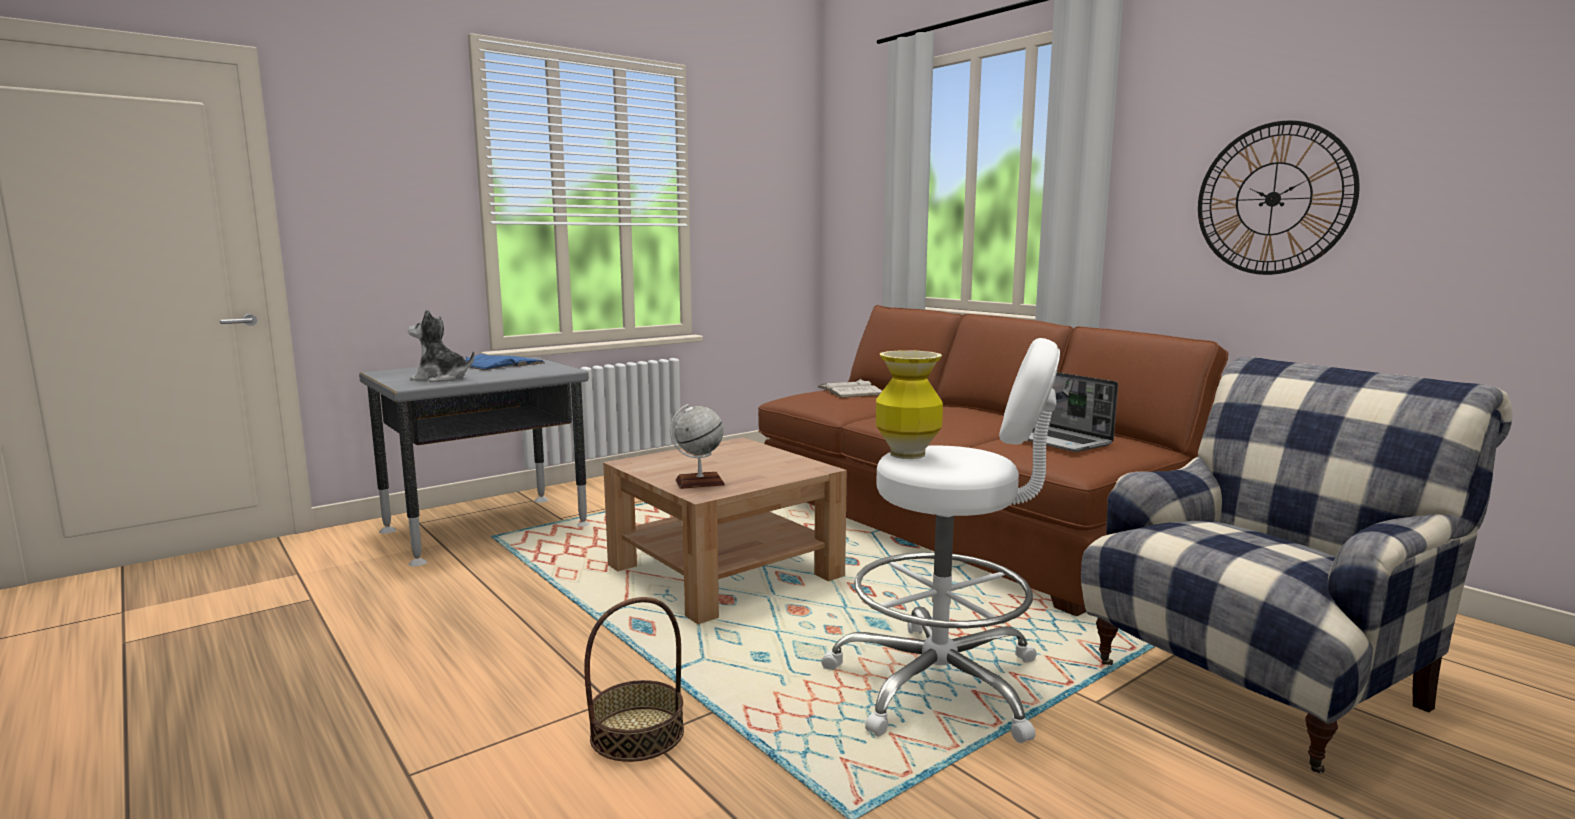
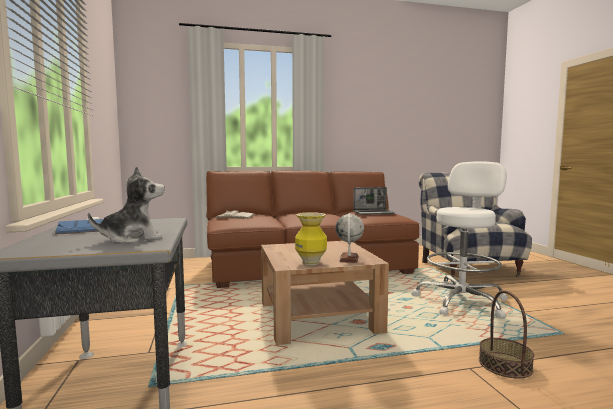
camera: 65 degrees left, 5 degrees down
plush toy [408,309,475,382] -> plush toy turned 150 degrees counterclockwise [88,166,165,244]
vase [876,350,943,459] -> vase moved to [295,213,327,265]
wall clock [1198,120,1360,275] -> none

